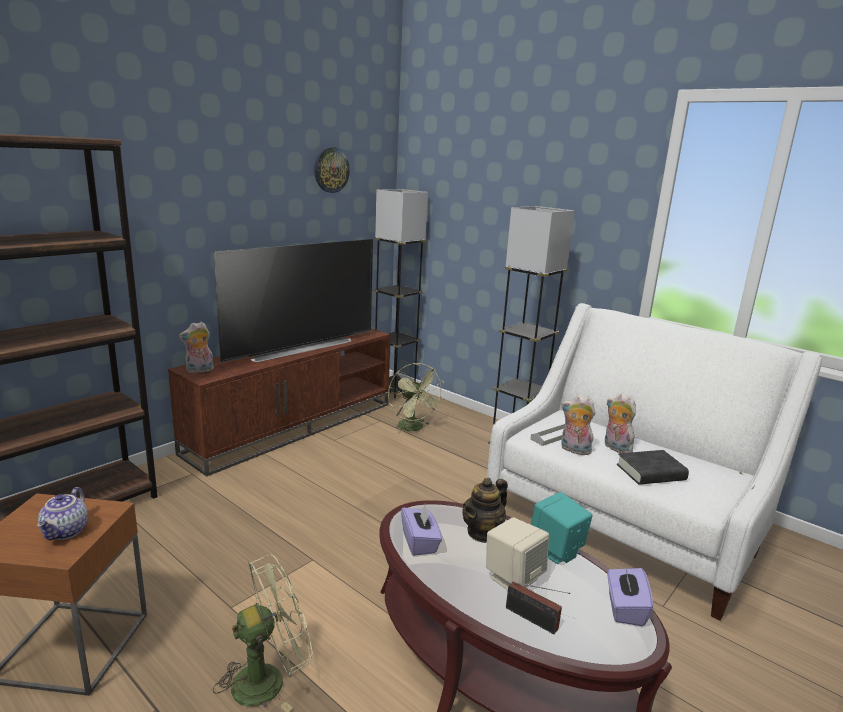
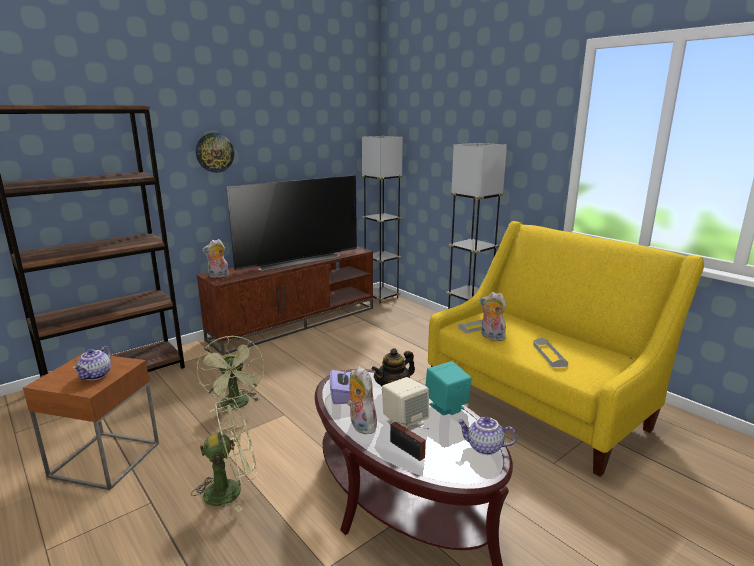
camera: 10 degrees right, 0 degrees up
wall clock [314,147,350,193] -> wall clock moved to [196,133,234,173]
green fan [388,363,445,433] -> green fan moved to [197,336,264,412]
white sofa [487,303,822,621] -> yellow sofa [428,221,704,477]
plush toy [605,393,636,453] -> plush toy moved to [347,366,377,434]
purple tissue box [608,564,653,626] -> teapot [457,417,517,455]
black book [617,450,689,485] -> grey tray [533,337,568,367]

